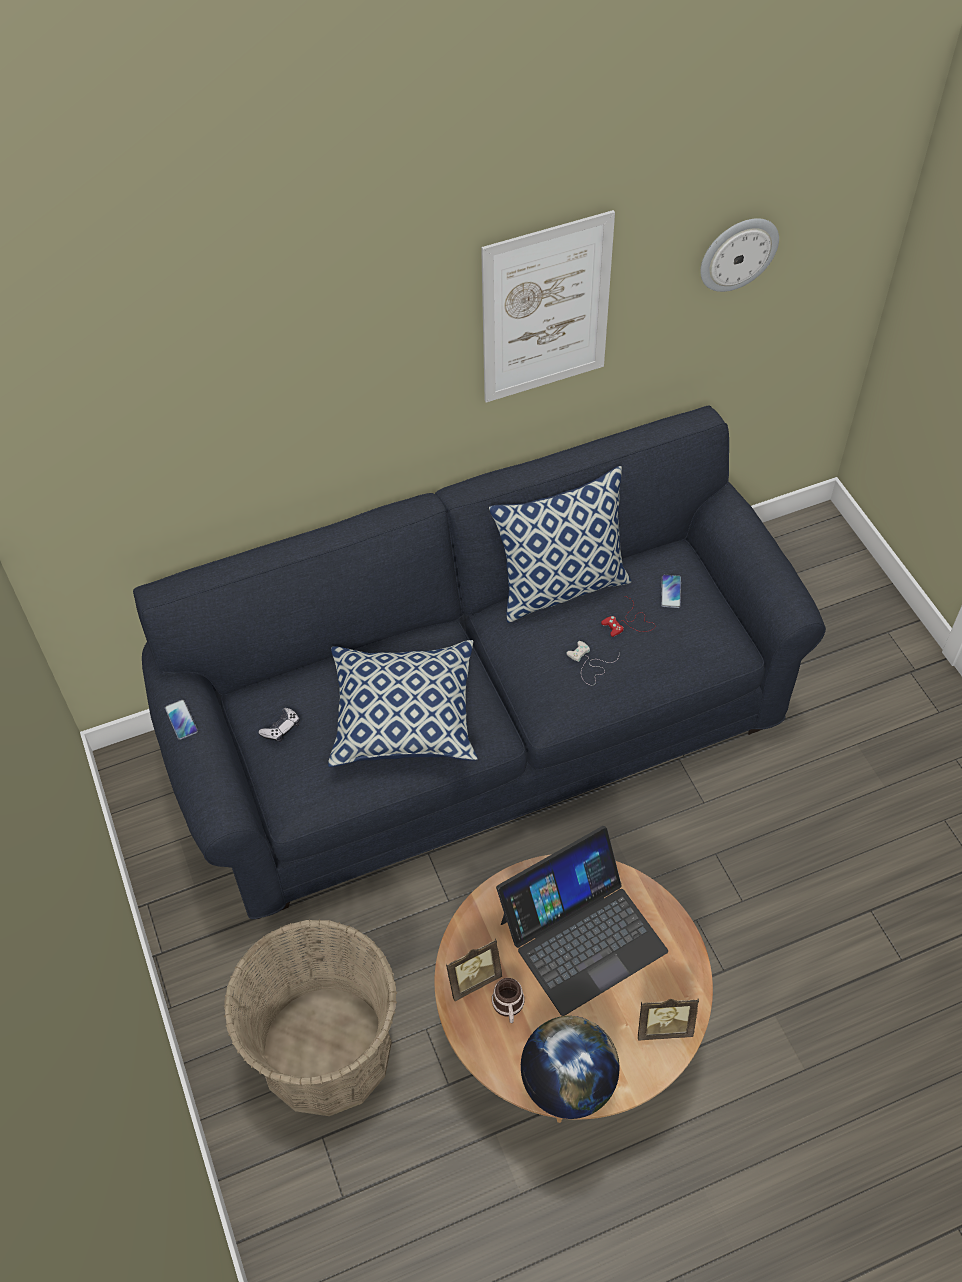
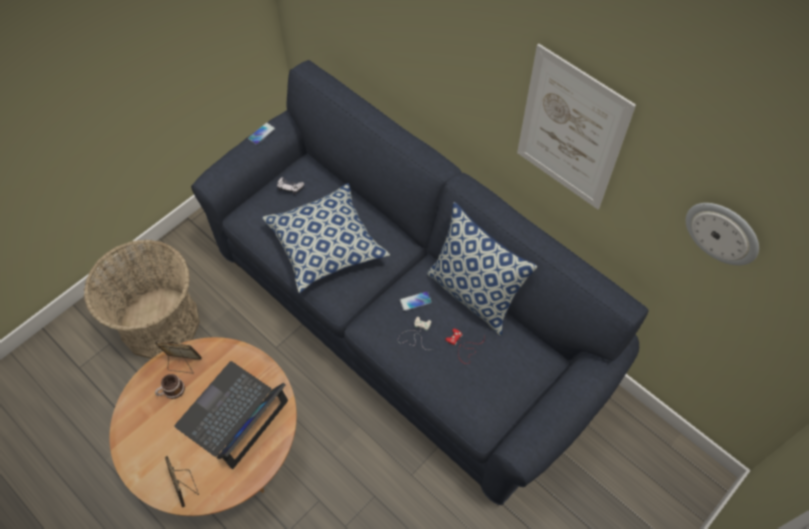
camera: 65 degrees right, 5 degrees up
picture frame [446,939,502,1001] -> picture frame turned 150 degrees clockwise [155,341,202,373]
laptop [496,826,668,1016] -> laptop turned 90 degrees clockwise [174,361,288,469]
globe [521,1016,619,1119] -> none
phone [661,575,681,608] -> phone moved to [400,291,432,311]

